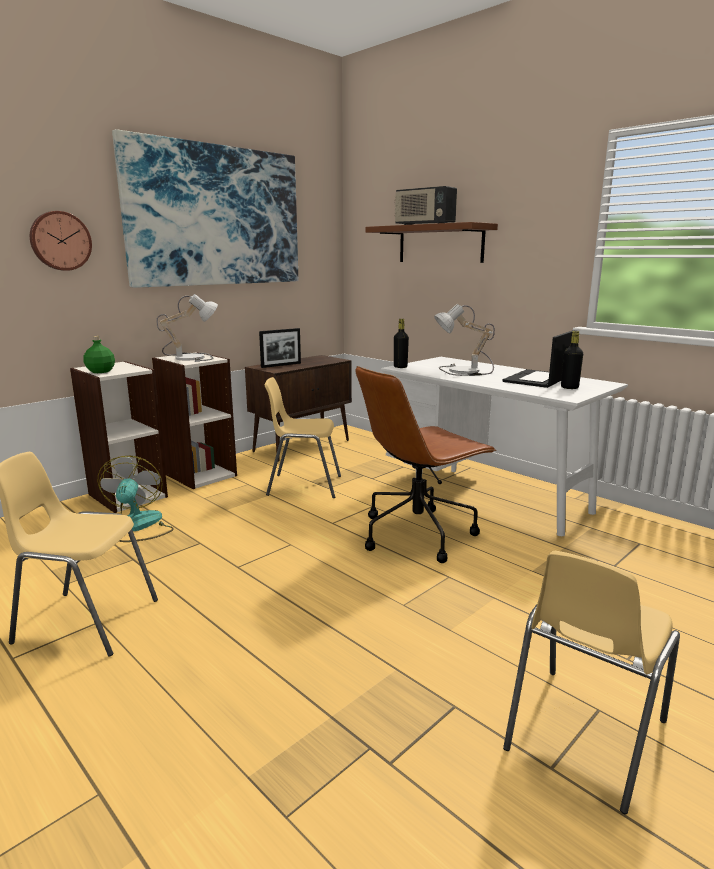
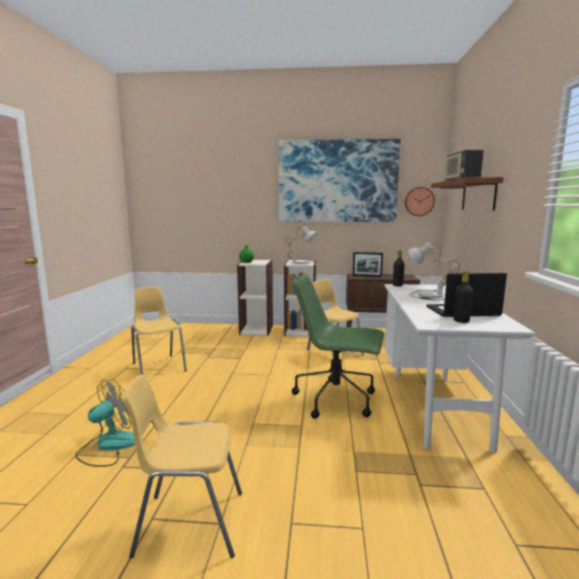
camera: 50 degrees right, 5 degrees down
wall clock [30,211,92,271] -> wall clock moved to [405,187,435,216]
fan [97,456,174,542] -> fan moved to [75,379,135,467]
brown office chair [356,366,496,563] -> green office chair [292,274,384,419]

